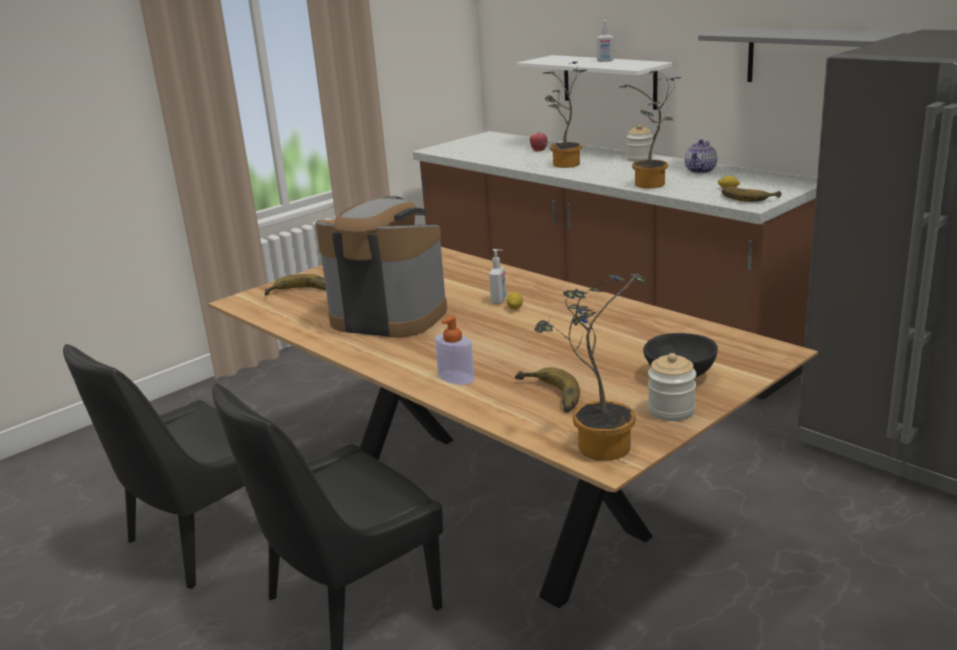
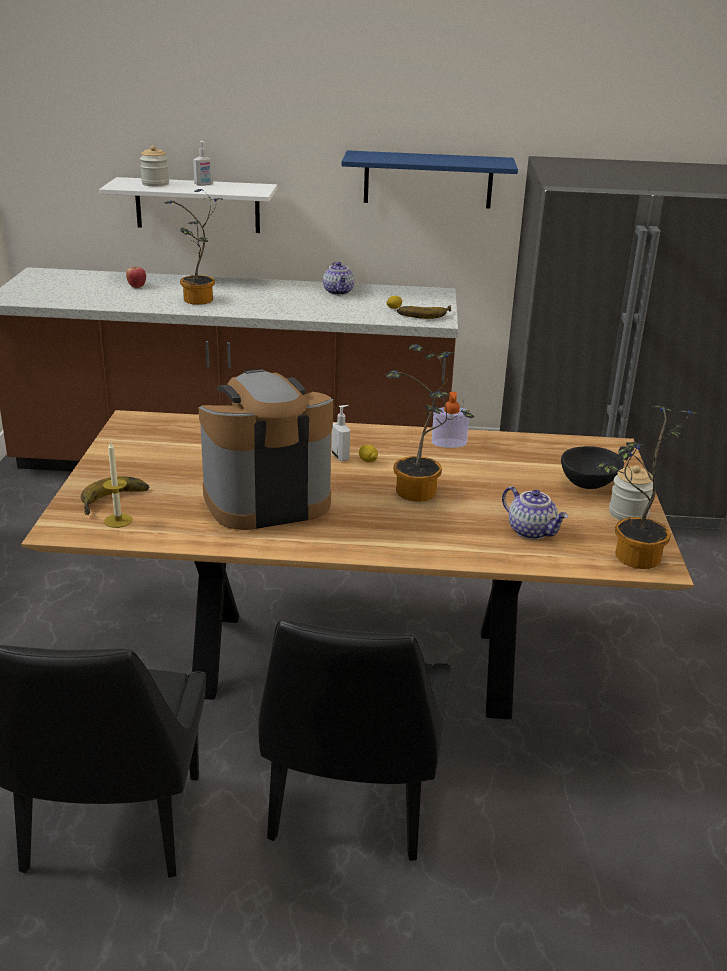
camera: 45 degrees left, 5 degrees up
soap dispenser [435,316,474,385] -> soap dispenser moved to [432,392,470,448]
banana [515,367,580,413] -> teapot [502,486,568,540]
potted plant [619,70,681,188] -> potted plant moved to [385,344,474,501]
jar [627,124,653,162] -> jar moved to [140,146,169,186]
grey shelf [698,27,906,82] -> blue shelf [342,150,518,208]
none -> candle [103,440,132,528]

